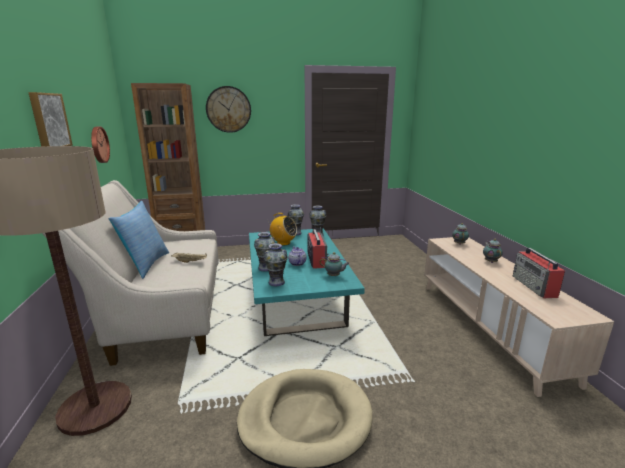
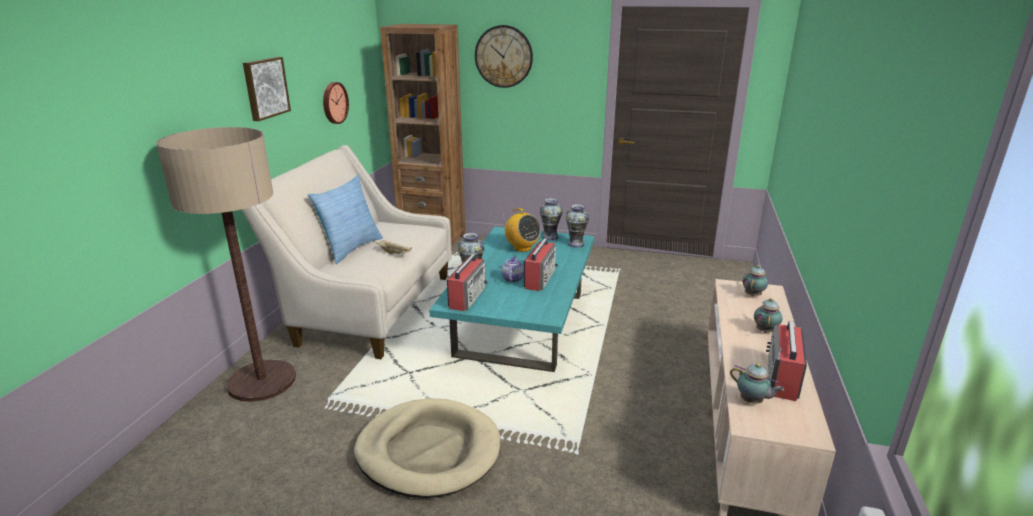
camera: 25 degrees right, 5 degrees up
vase [264,243,288,286] -> radio [447,252,488,311]
teapot [320,252,350,276] -> teapot moved to [730,363,784,404]

